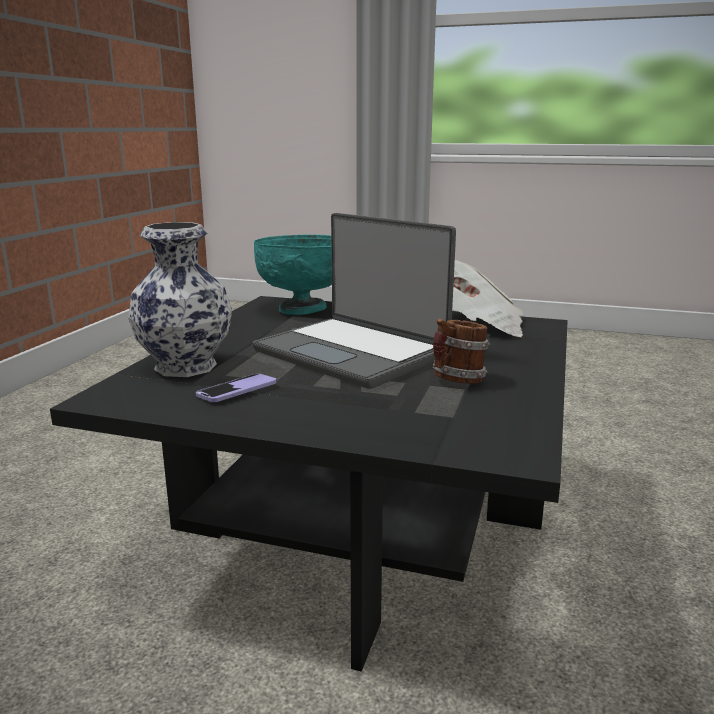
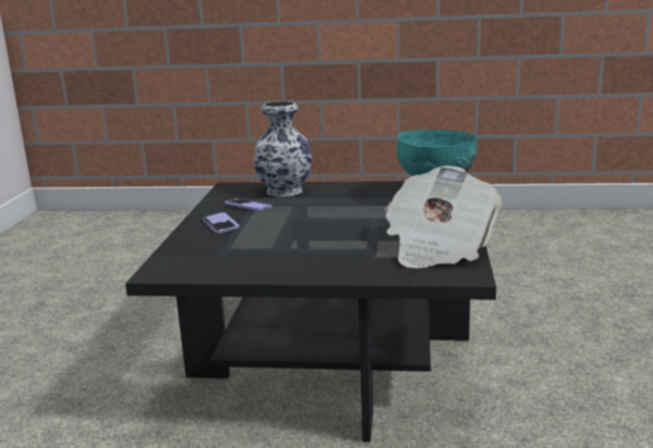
camera: 80 degrees right, 0 degrees up
laptop [252,213,456,389] -> none
mug [433,319,490,384] -> none
none -> phone [203,212,239,234]

